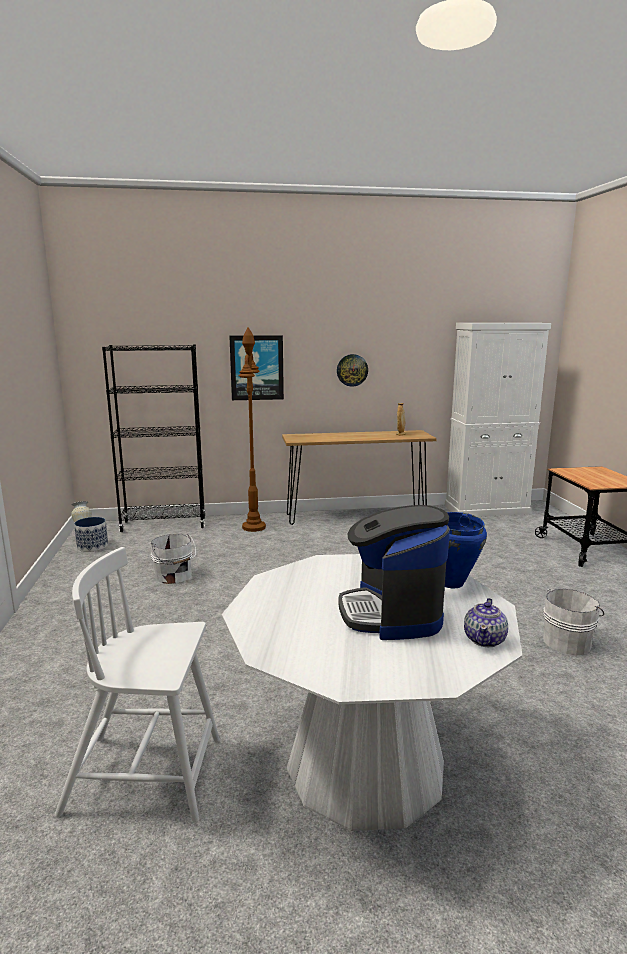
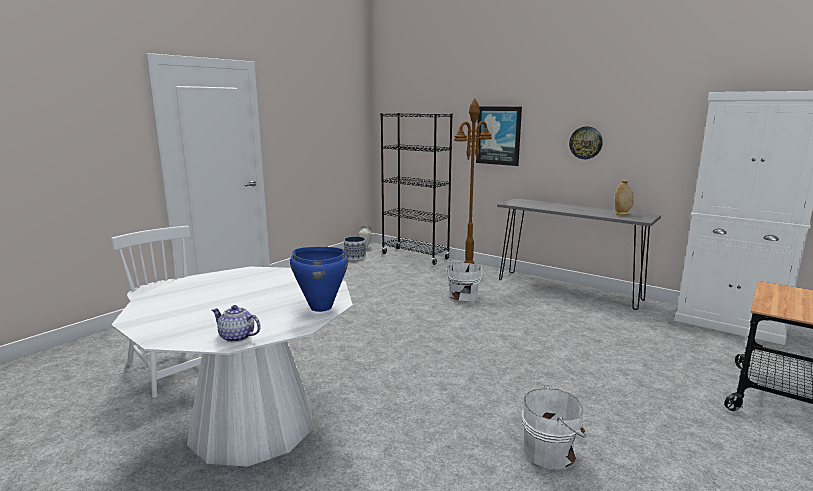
camera: 45 degrees right, 0 degrees up
white bucket [151,534,196,584] -> white bucket moved to [447,263,482,301]
brown console table [282,430,437,525] -> grey console table [497,198,661,310]
coffee machine [338,505,450,640] -> none
teapot [464,598,508,647] -> teapot turned 45 degrees clockwise [212,305,261,342]

